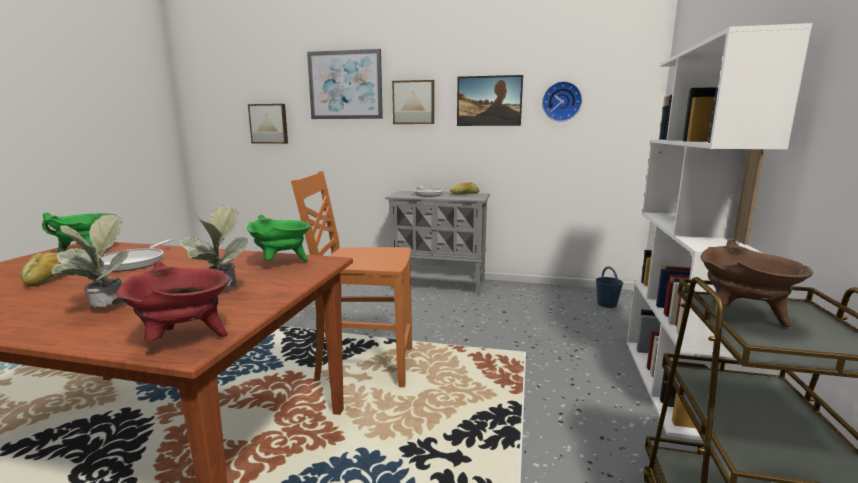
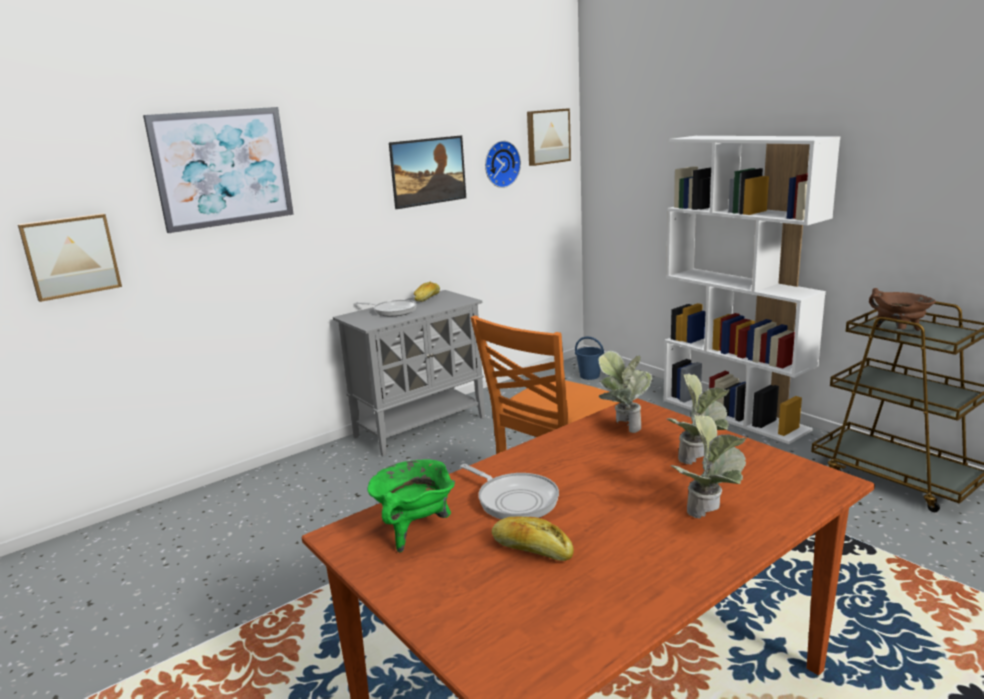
camera: 50 degrees left, 5 degrees up
red cooking pot [116,261,230,341] -> none
green cooking pot [247,214,311,262] -> potted plant [598,351,653,433]
picture [392,80,434,124] -> picture moved to [527,108,571,166]

